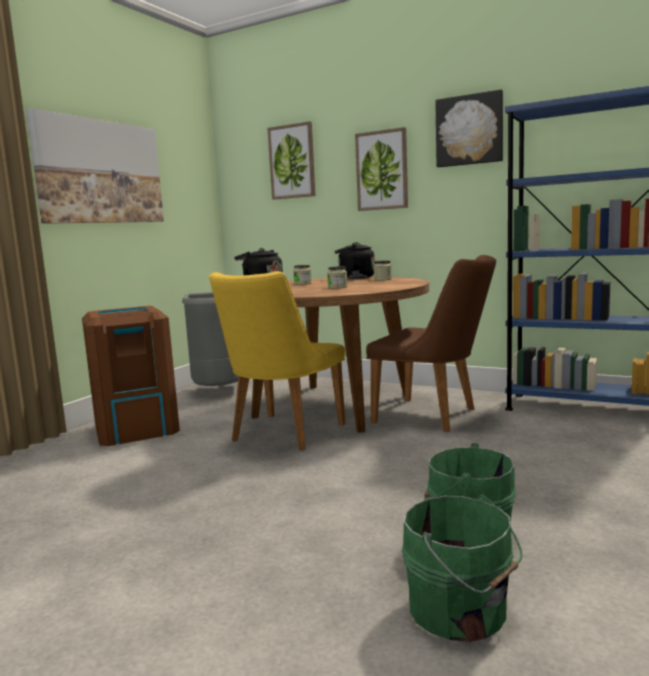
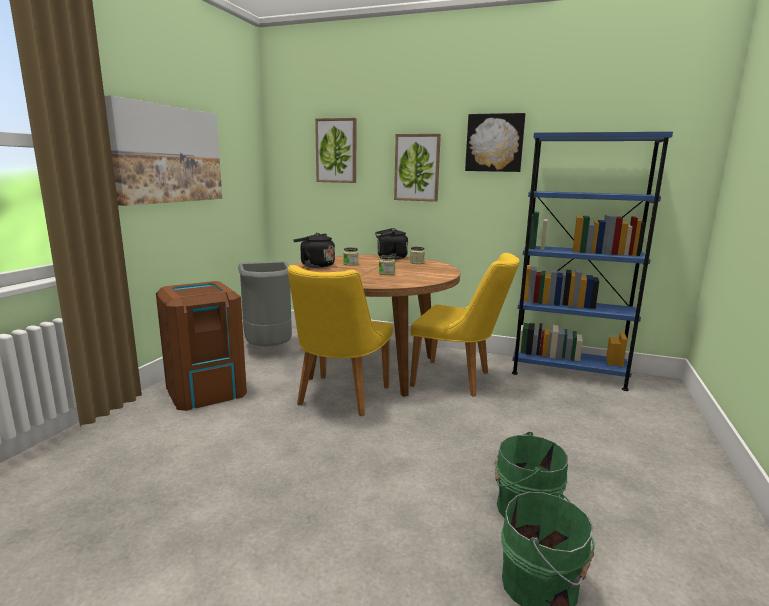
camera: 10 degrees left, 5 degrees up
brown chair [366,255,496,432] -> yellow chair [410,253,520,397]

